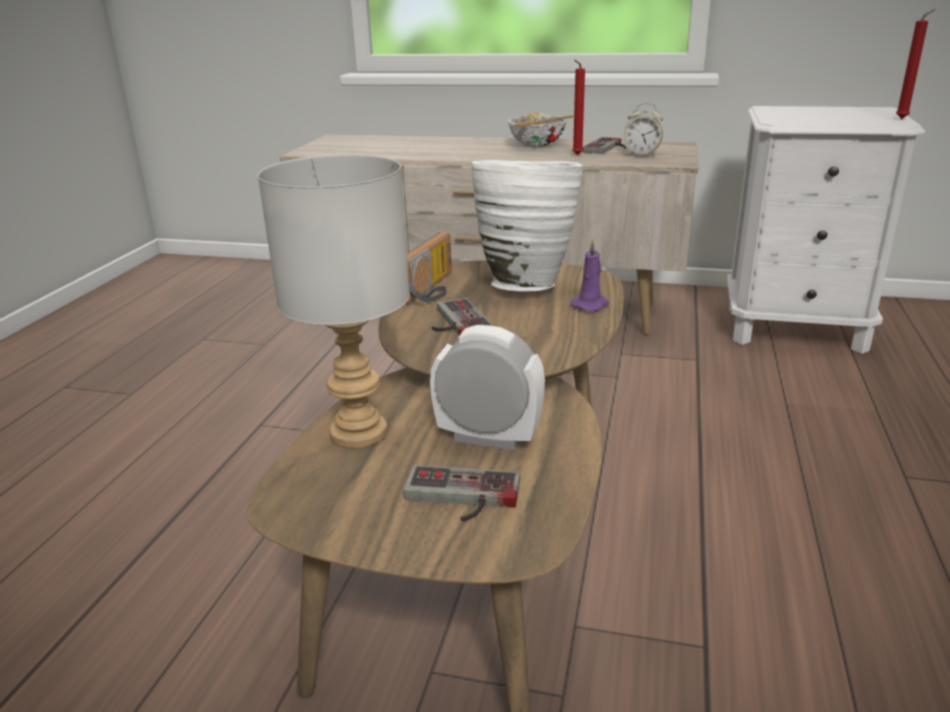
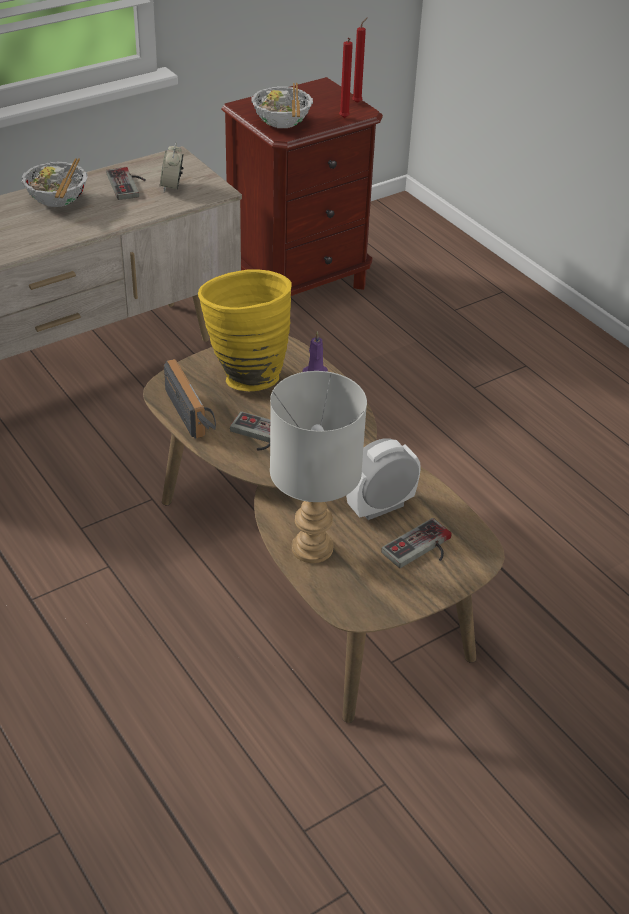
camera: 50 degrees left, 15 degrees up
white vase [471,160,583,291] -> yellow vase [198,269,292,391]
red candle [572,59,585,155] -> red candle moved to [339,37,353,118]
alarm clock [623,103,663,156] -> alarm clock turned 120 degrees clockwise [160,142,184,192]
white nightstand [727,106,925,354] -> brown nightstand [222,77,383,296]
none -> bowl [251,83,313,128]

